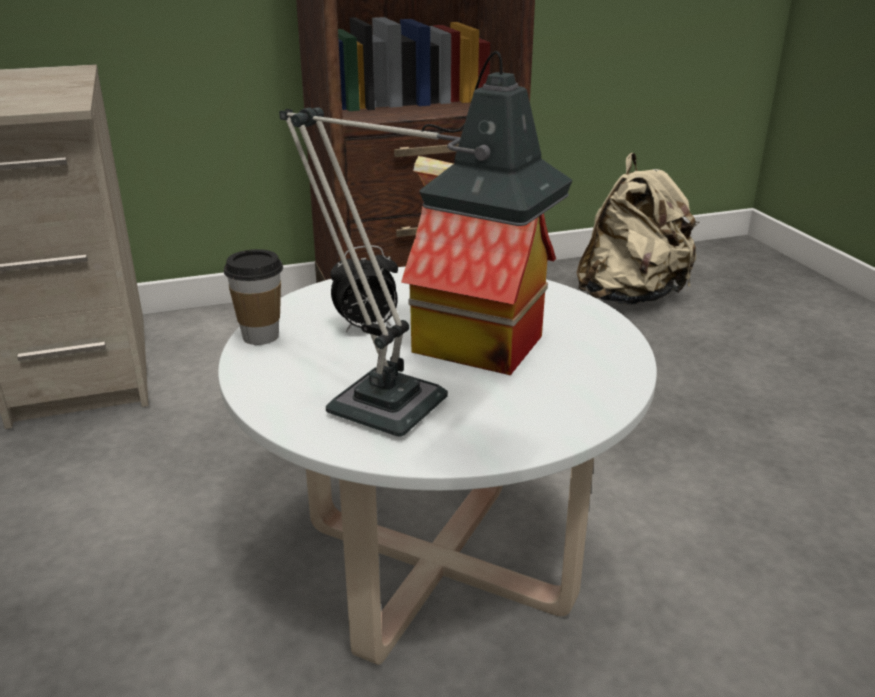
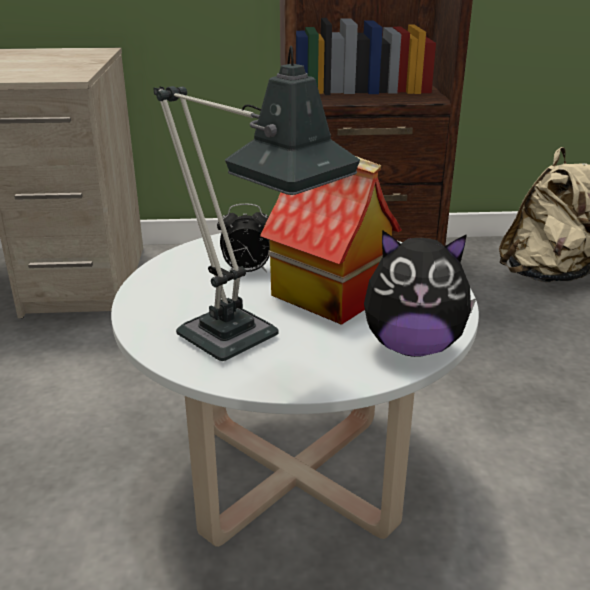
camera: 15 degrees right, 0 degrees up
cup [224,249,283,345] -> none
none -> plush toy [364,230,476,357]

